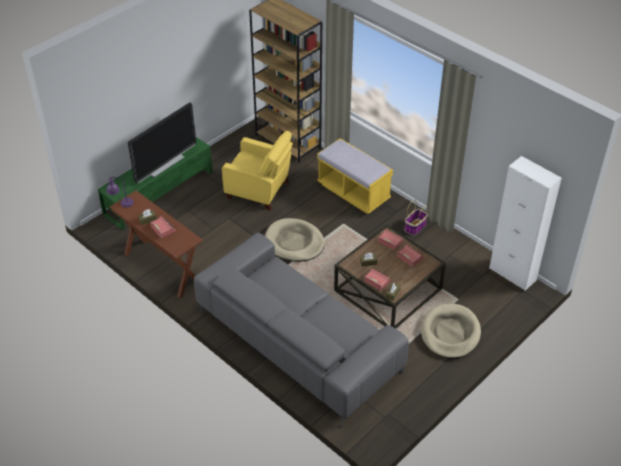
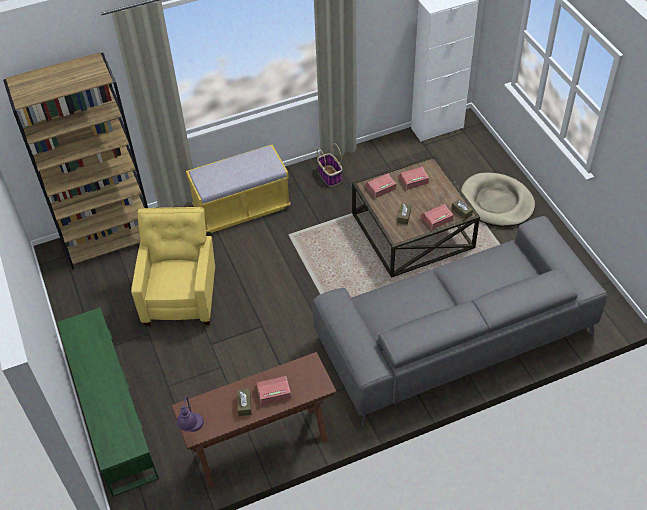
camera: 65 degrees left, 5 degrees up
television [128,102,196,183] -> none
yellow armchair [222,131,293,211] -> yellow armchair turned 45 degrees counterclockwise [131,207,215,326]
beige dog bed [265,218,325,262] -> none

